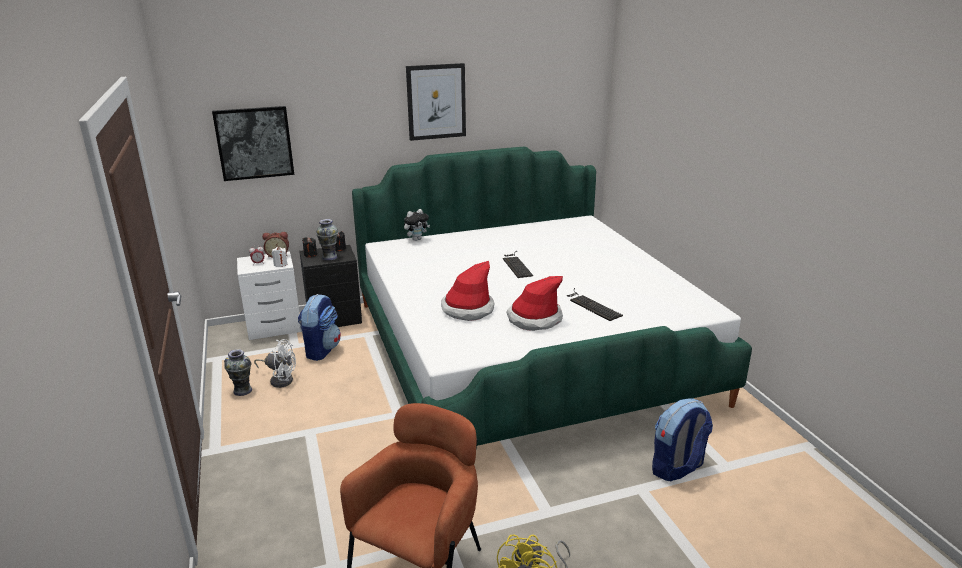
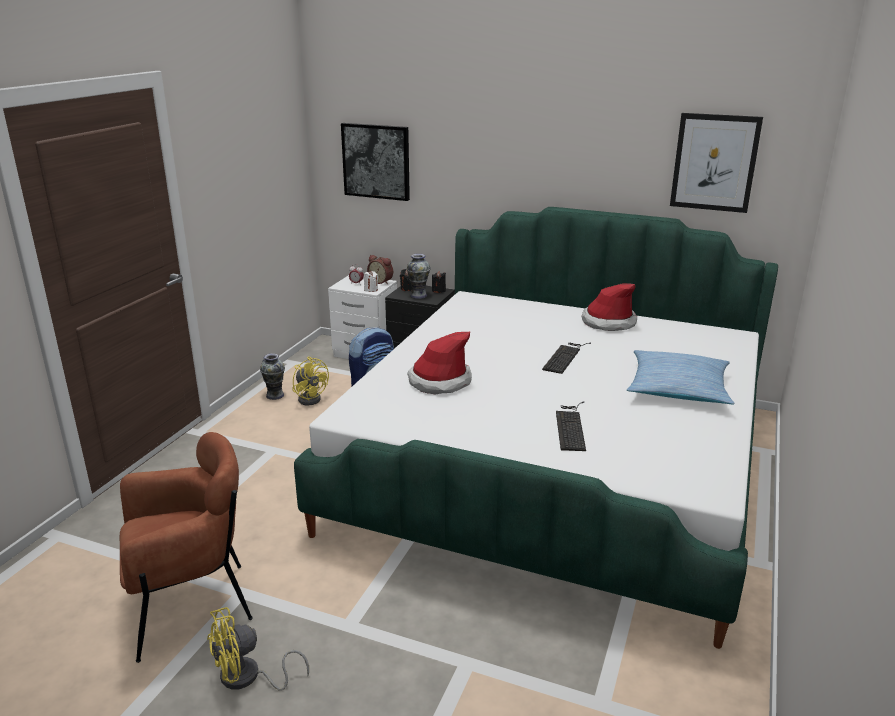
camera: 40 degrees right, 0 degrees up
white fan [254,339,296,388] -> yellow fan [293,357,329,405]
plush toy [404,209,430,241] -> none
picture [406,63,466,141] -> picture moved to [670,113,763,213]
hat [506,276,563,331] -> hat moved to [582,283,637,331]
backpack [652,399,713,481] -> none
none -> pillow [627,350,734,405]

